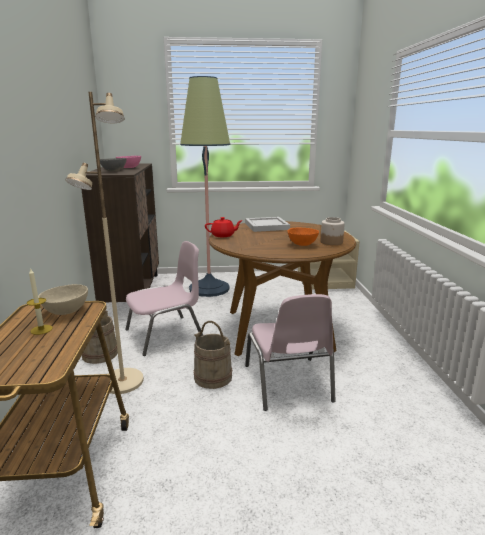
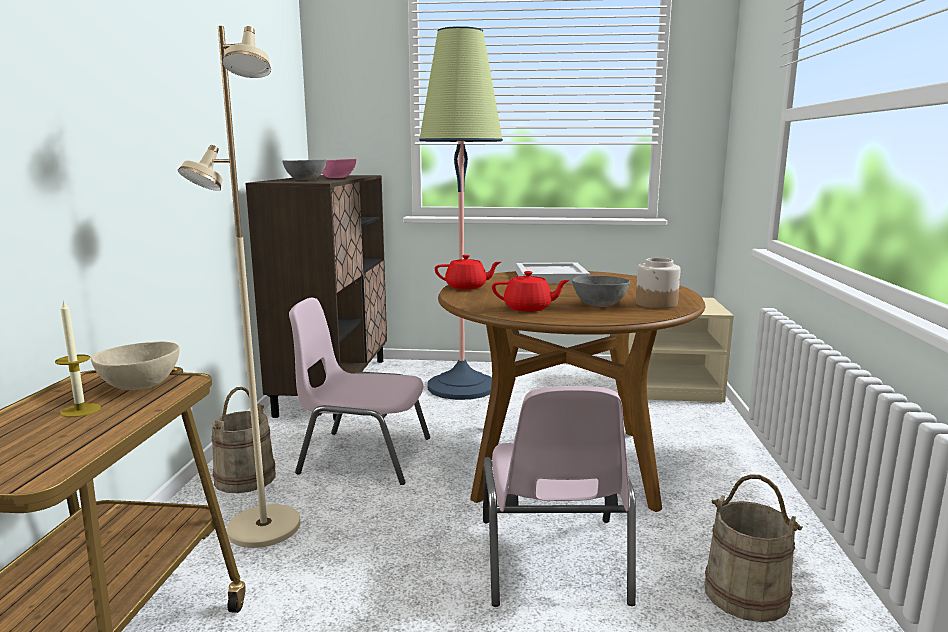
camera: 10 degrees right, 5 degrees down
pink chair [125,241,203,356] -> pink chair turned 150 degrees counterclockwise [289,298,430,485]
beige bucket [193,321,232,389] -> beige bucket moved to [704,474,803,622]
orange bowl [287,228,319,246] -> grey bowl [572,275,630,307]
none -> red teapot [492,271,570,312]

